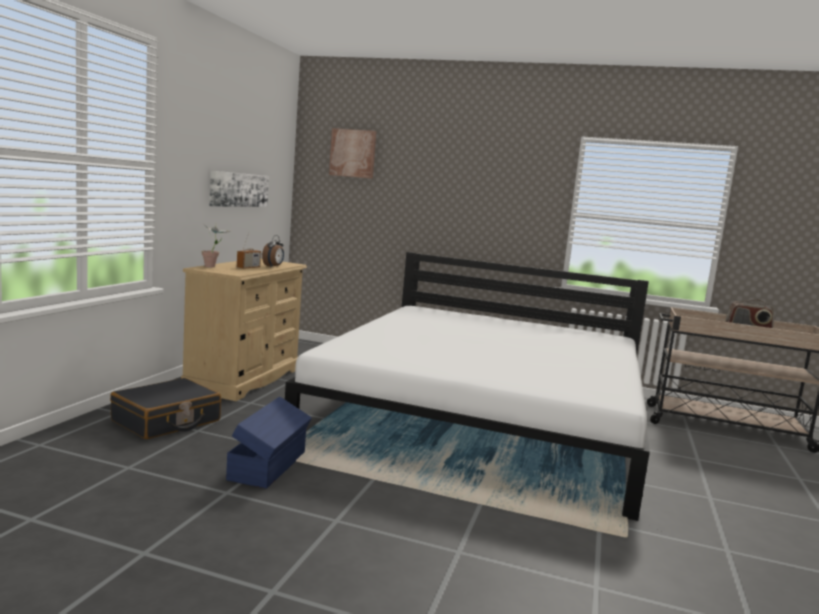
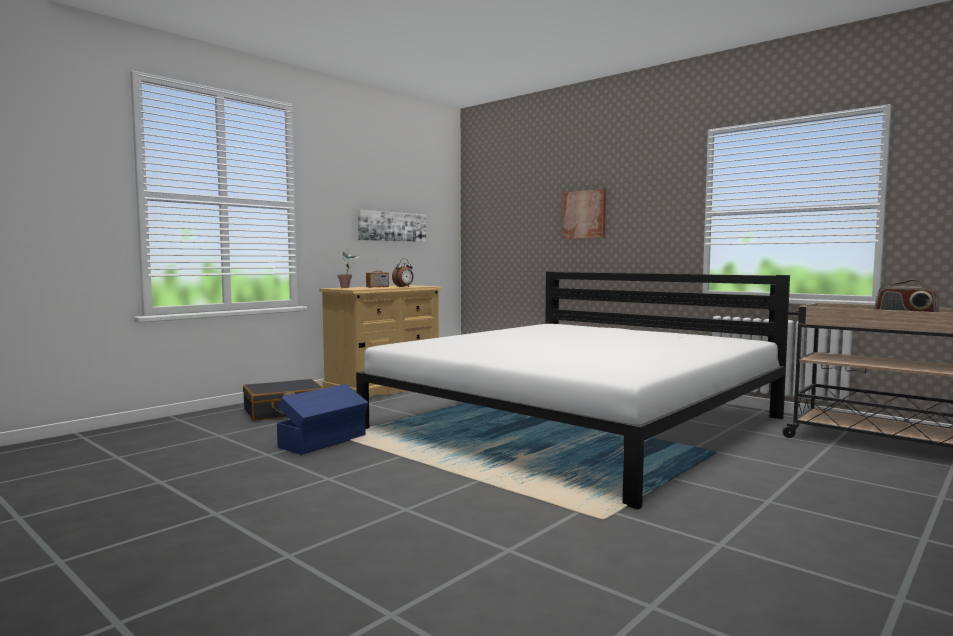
camera: 25 degrees right, 5 degrees down
picture [329,128,376,179] -> picture moved to [562,189,606,239]

